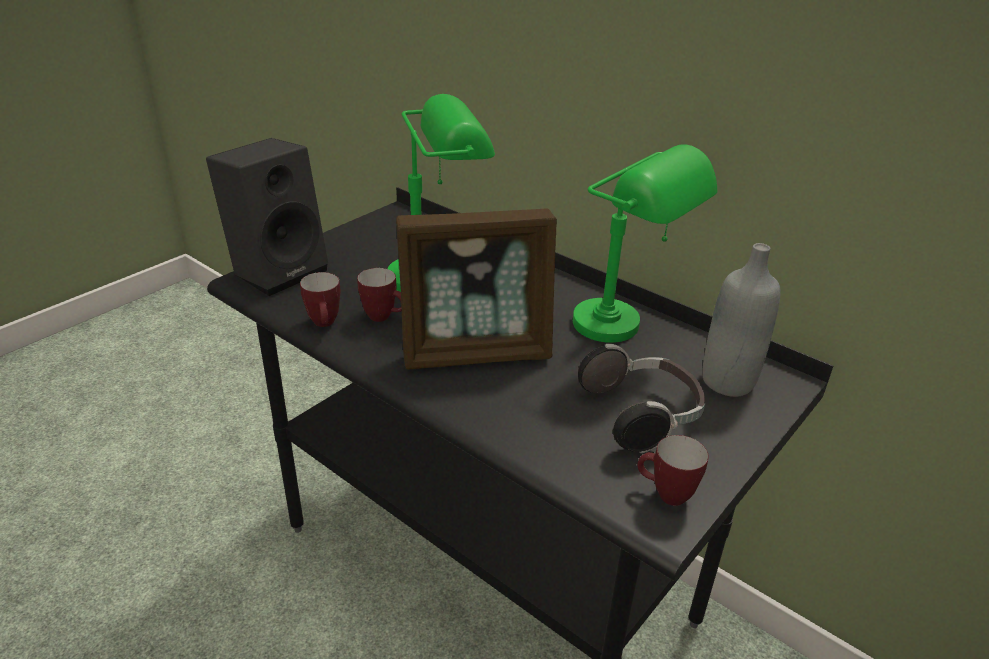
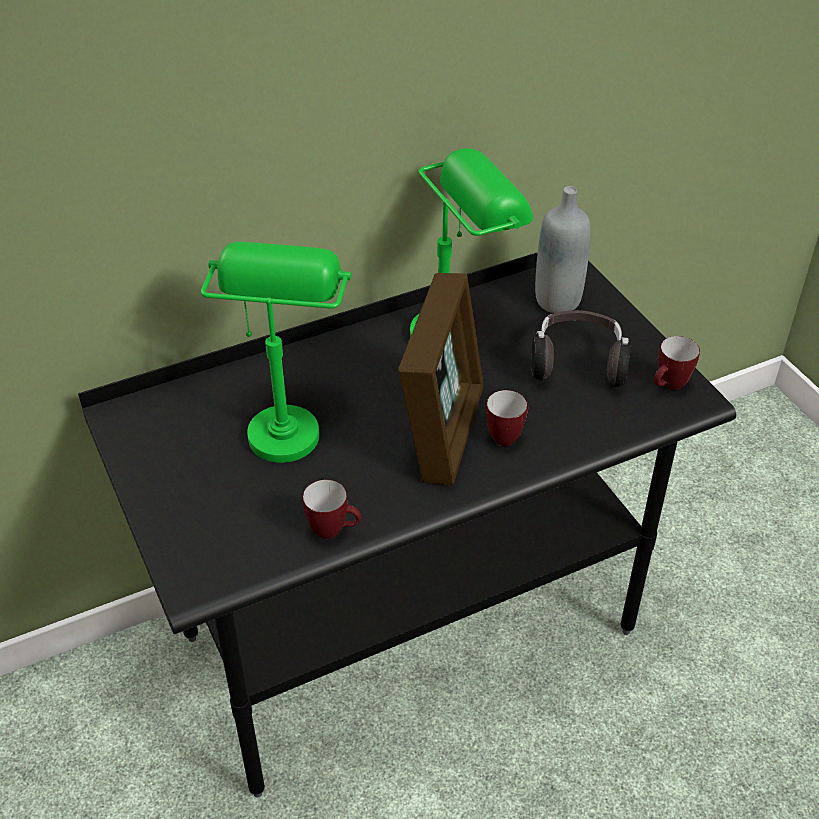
camera: 65 degrees left, 10 degrees up
black speaker [206,138,328,296] -> none
mug [357,268,402,322] -> mug moved to [486,390,529,446]

